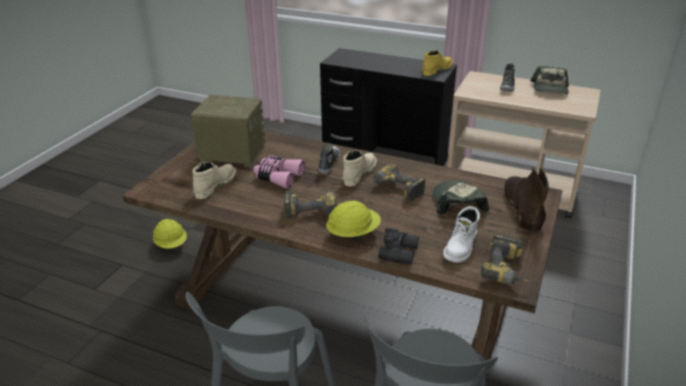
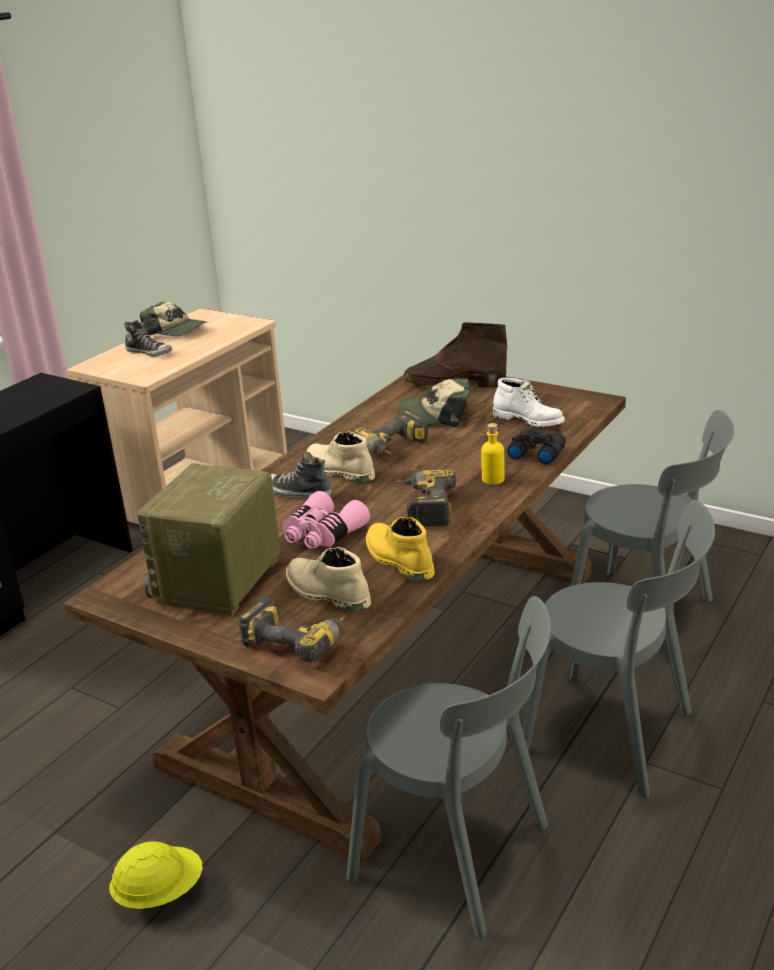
camera: 80 degrees left, 5 degrees down
yellow hard hat [326,200,381,241] -> yellow bottle [481,423,505,485]
yellow boot [422,50,453,76] -> yellow boot moved to [366,517,435,581]
power drill [480,234,531,284] -> power drill moved to [238,597,346,662]
none -> grey chair [347,596,551,939]

